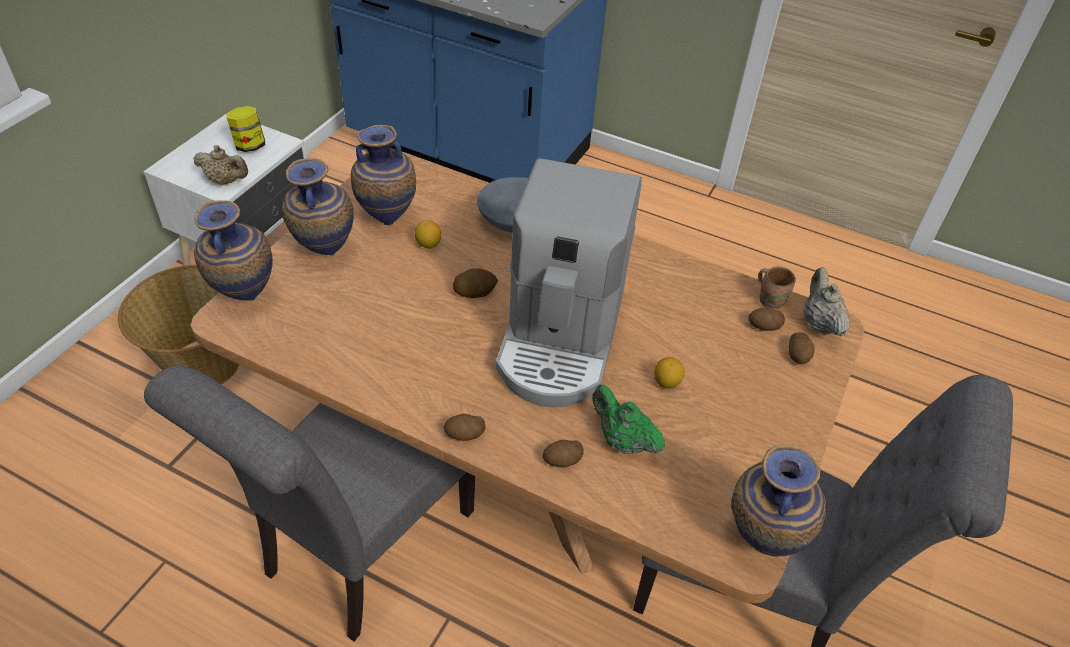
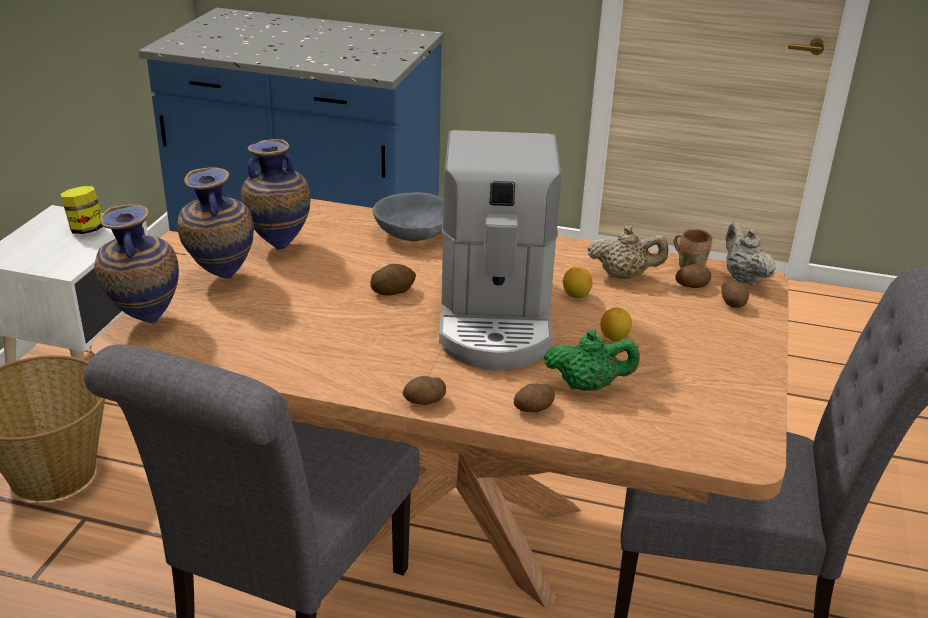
camera: 10 degrees left, 15 degrees down
beige teapot [193,145,248,185] -> beige teapot moved to [588,225,668,279]
lemon [415,220,441,248] -> lemon moved to [563,267,592,298]
green teapot [592,385,665,454] -> green teapot turned 150 degrees clockwise [544,329,640,391]
vase [731,445,827,556] -> none

